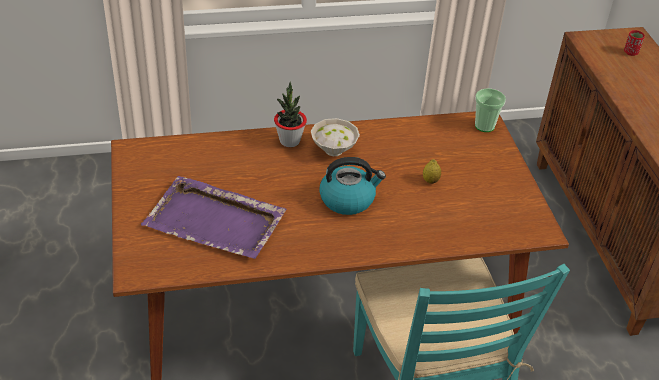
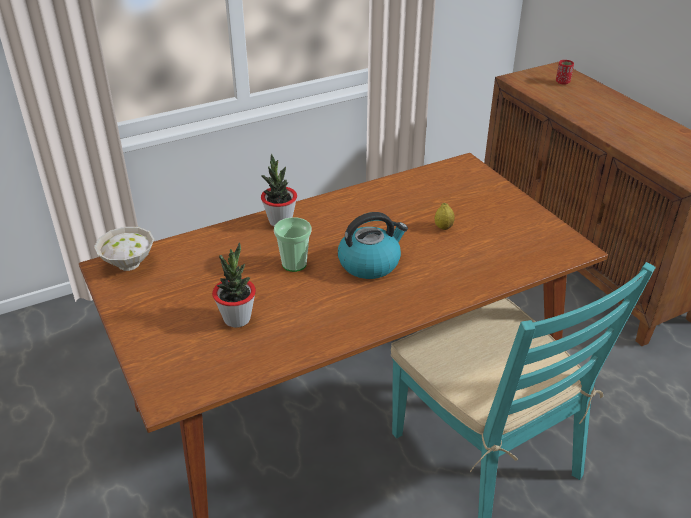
camera: 15 degrees left, 5 degrees down
purple tray [141,176,287,259] -> potted plant [212,243,256,328]
white bowl [311,118,360,156] -> white bowl moved to [94,227,154,271]
cup [475,88,506,132] -> cup moved to [274,217,311,272]

